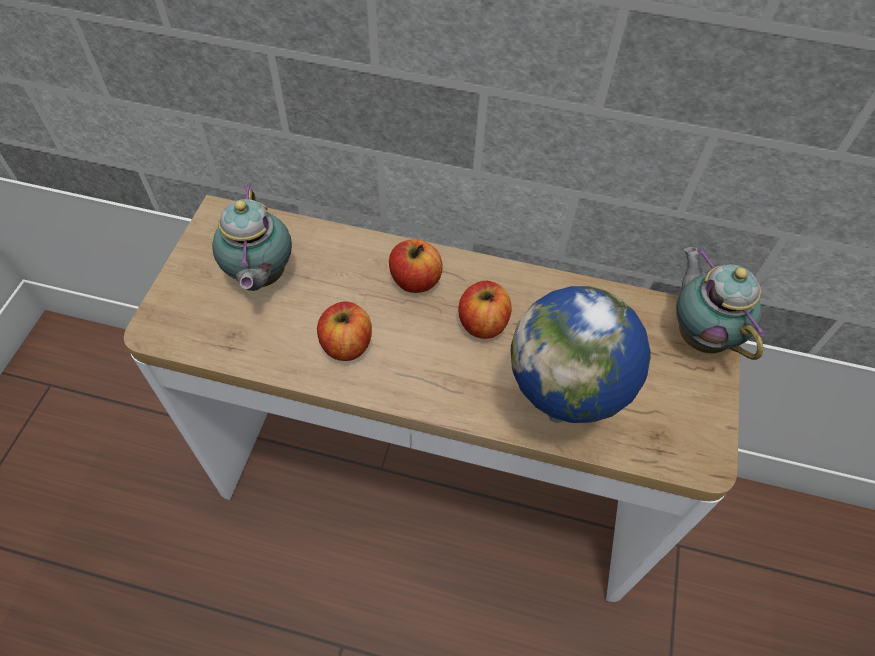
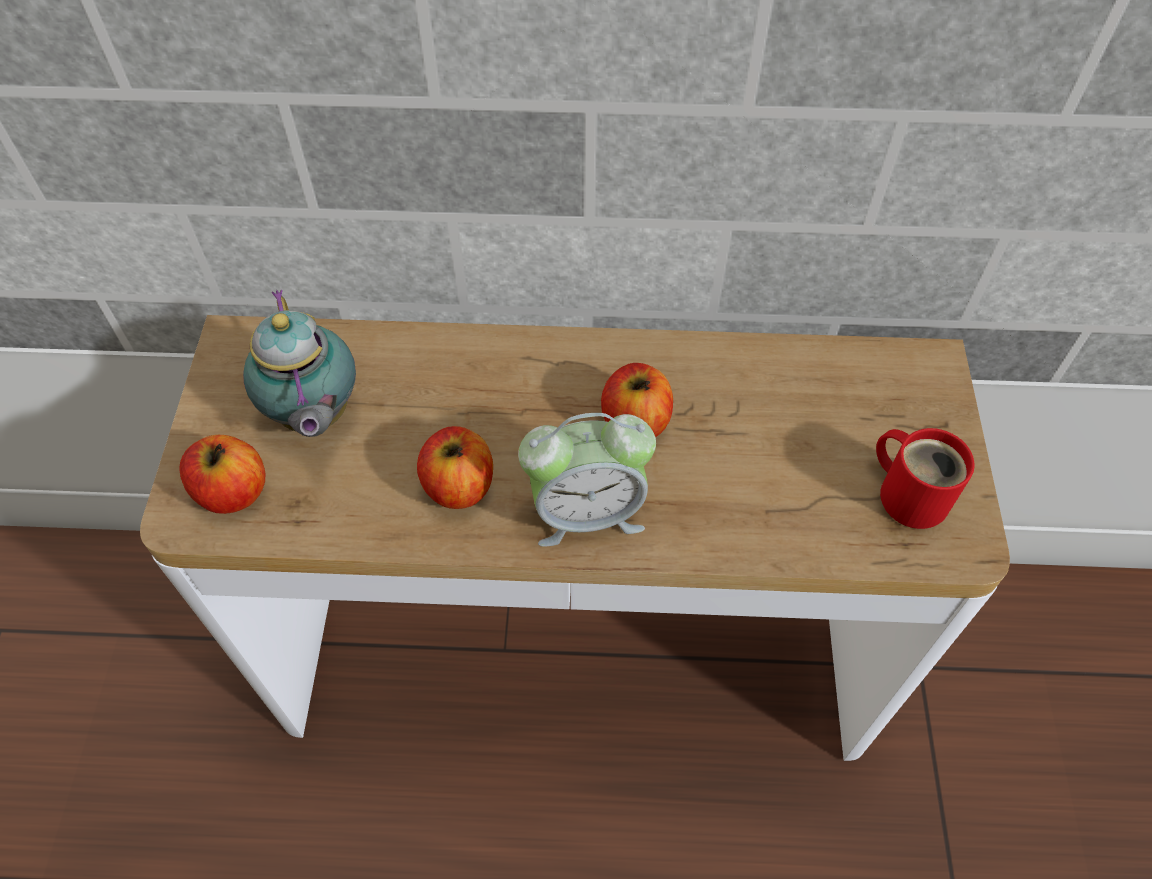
camera: 10 degrees left, 0 degrees up
apple [389,239,442,293] -> apple moved to [179,435,265,514]
globe [511,286,651,423] -> none
teapot [676,247,767,360] -> none
none -> alarm clock [518,413,656,547]
none -> red mug [876,428,974,529]

